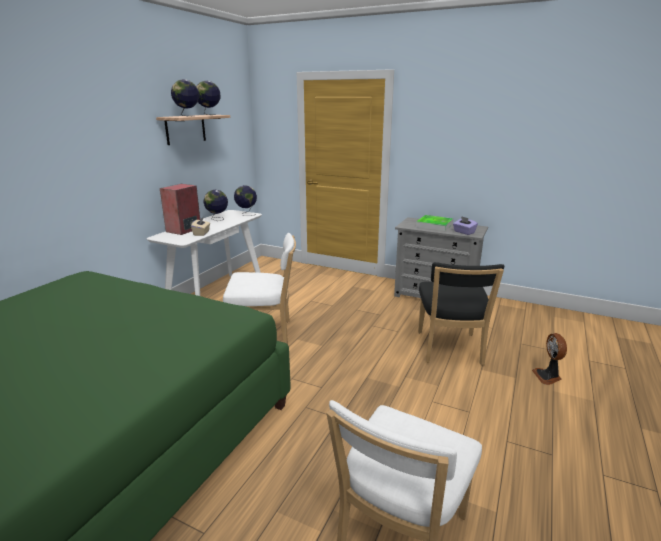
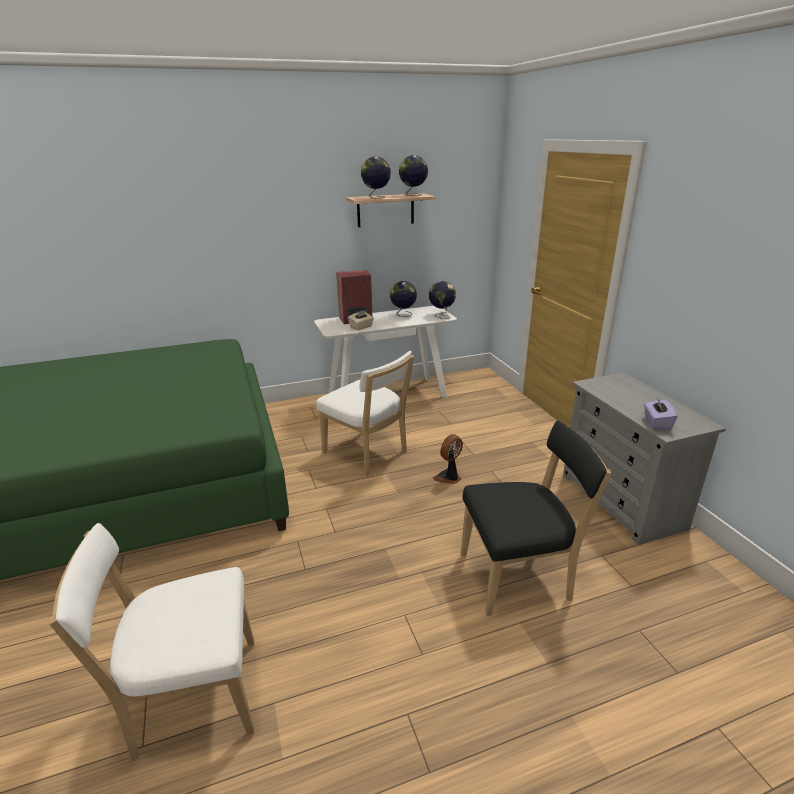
camera: 45 degrees right, 5 degrees up
tray [416,215,453,231] -> none
black chair [418,262,504,366] -> black chair turned 150 degrees counterclockwise [461,420,611,616]
fan [532,333,567,385] -> fan moved to [433,434,463,484]

